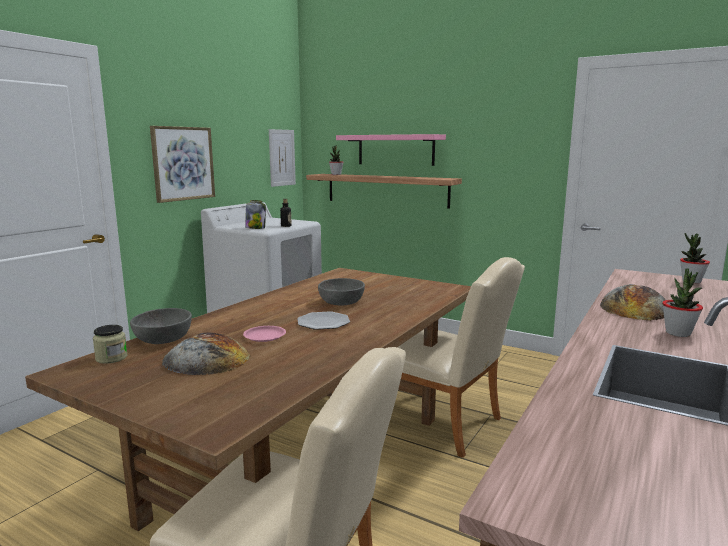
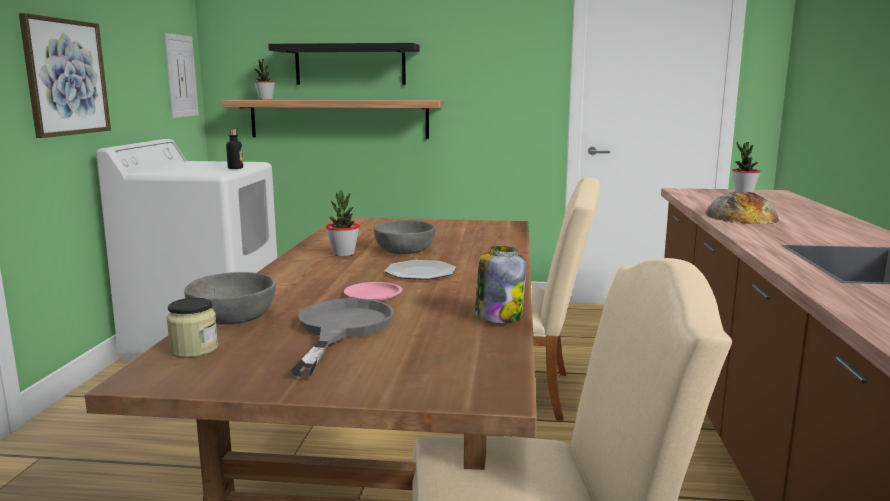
camera: 25 degrees left, 0 degrees up
bread [162,332,250,375] -> grey frying pan [291,298,394,377]
jar [245,200,266,229] -> jar moved to [475,246,526,323]
pink shelf [336,134,446,166] -> black shelf [268,43,420,85]
potted plant [662,268,703,337] -> potted plant moved to [326,190,360,256]

